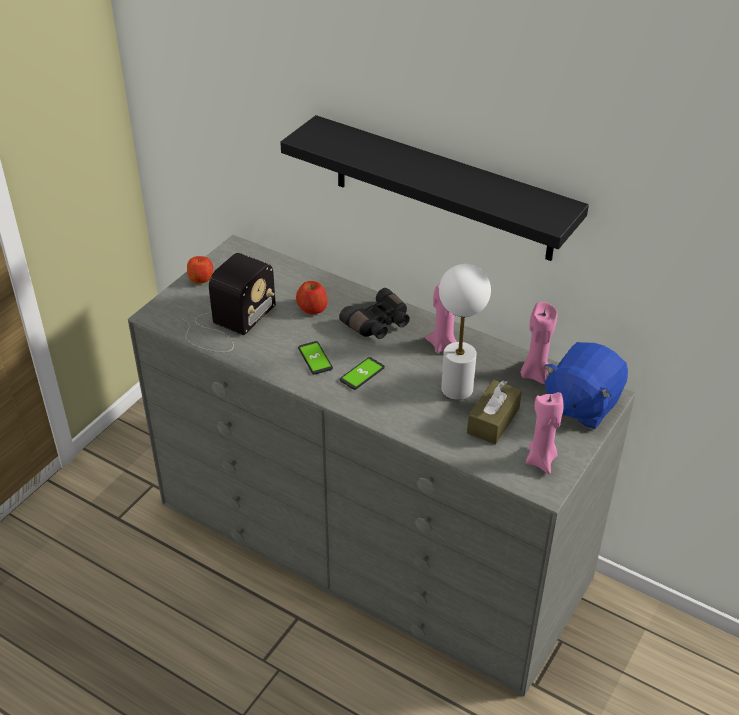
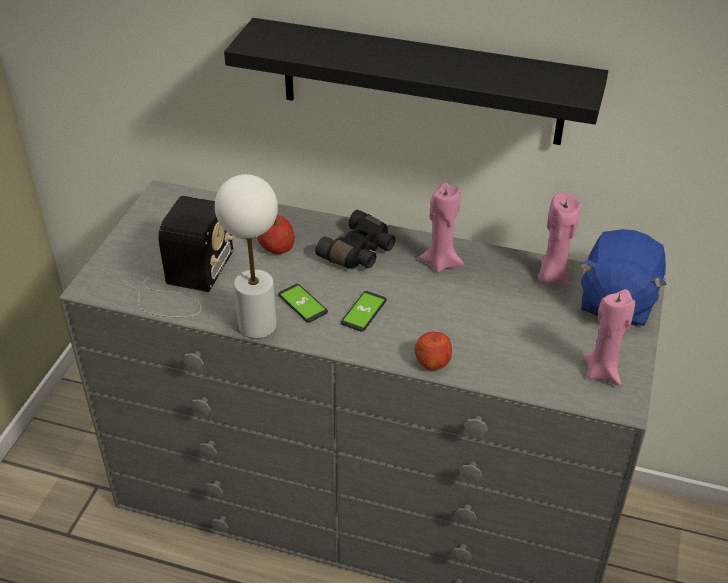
camera: 15 degrees left, 0 degrees up
apple [187,256,213,284] -> apple moved to [415,332,452,370]
white table lamp [439,264,491,400] -> white table lamp moved to [215,174,278,338]
brown tissue box [467,380,522,444] -> none

